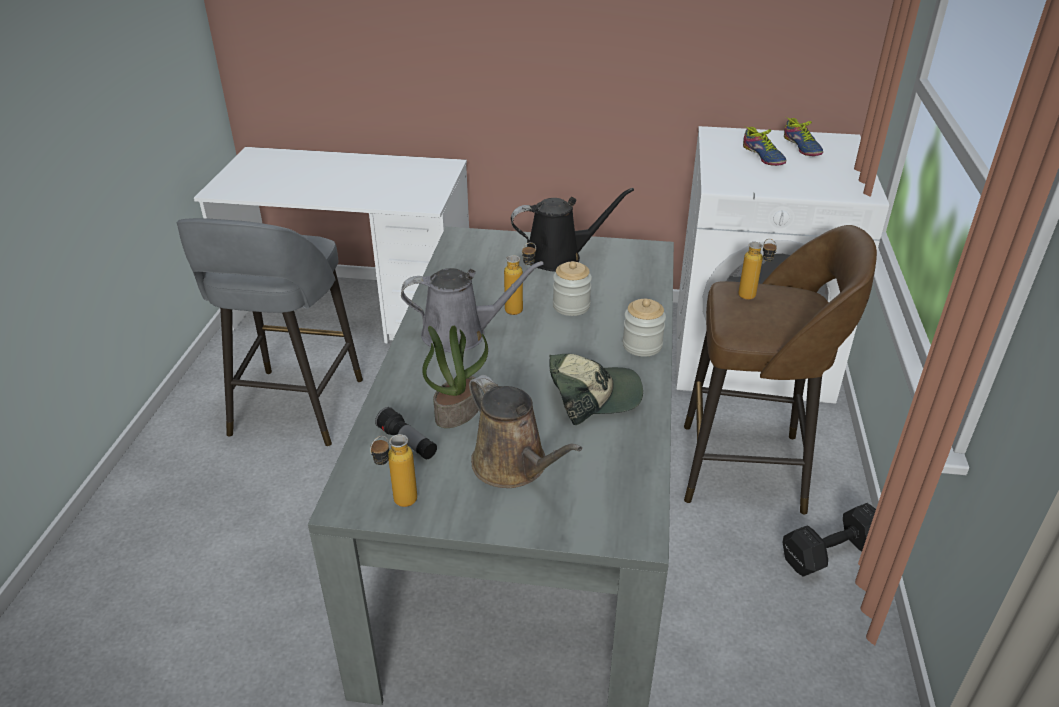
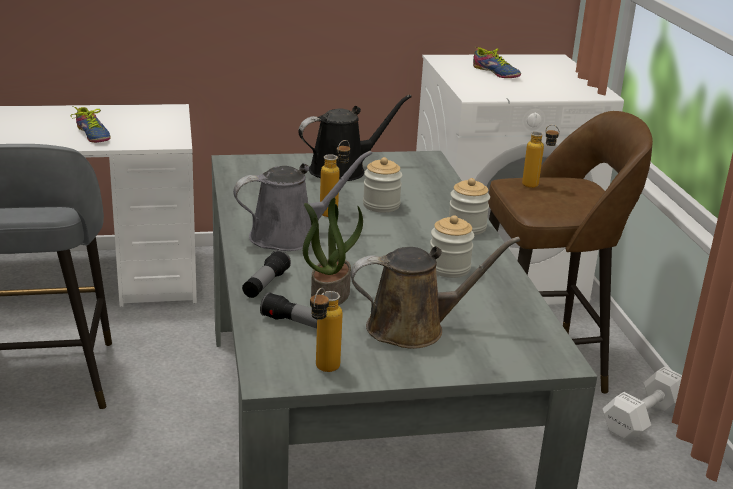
camera: 20 degrees left, 10 degrees down
brown watering can [469,375,582,488] -> brown watering can turned 45 degrees counterclockwise [350,237,520,349]
cap [549,354,643,425] -> jar [430,215,474,278]
black dumbbell [782,503,876,577] -> white dumbbell [603,367,682,442]
shoe [784,117,823,156] -> shoe moved to [71,106,111,143]
none -> flashlight [242,250,291,298]

